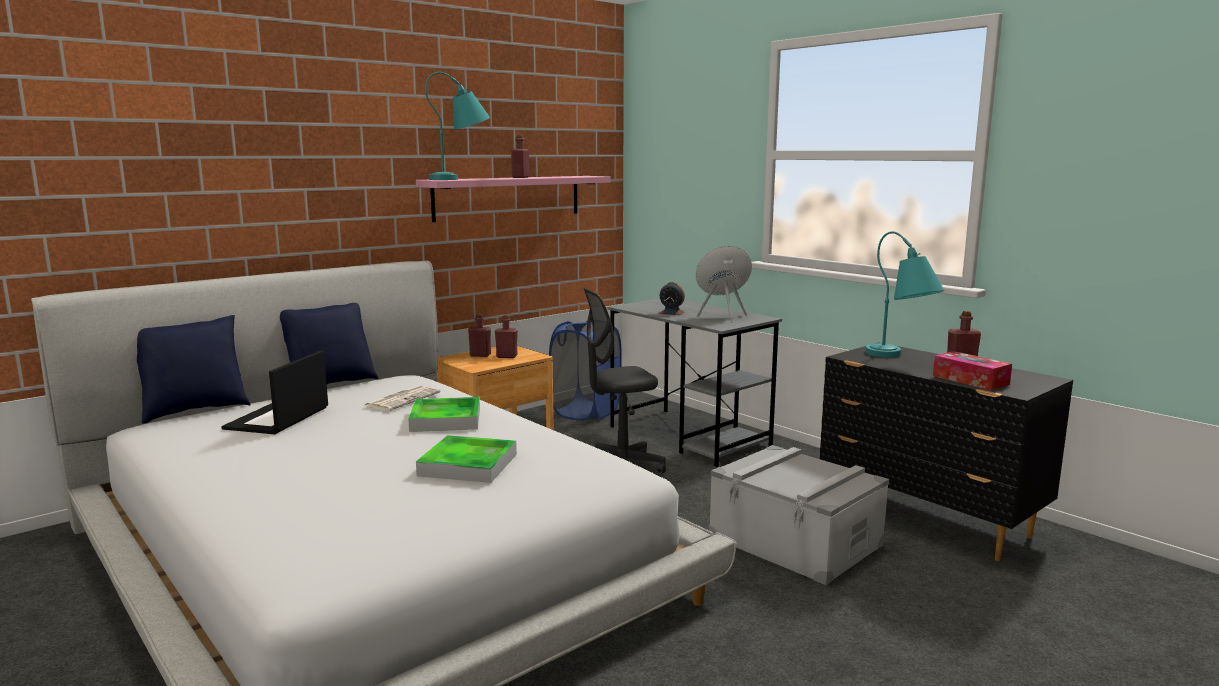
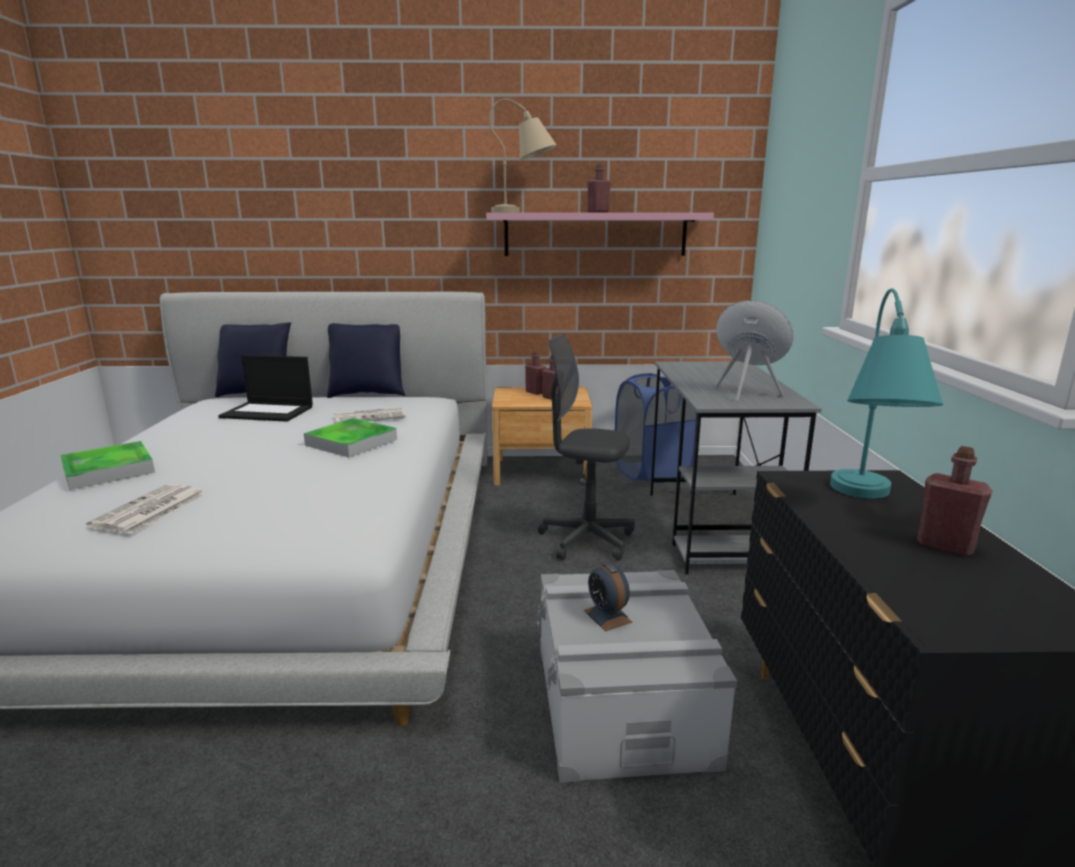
camera: 40 degrees right, 5 degrees up
laptop [221,351,328,434] -> laptop turned 135 degrees counterclockwise [218,355,313,422]
tray [416,435,517,483] -> tray moved to [60,441,155,490]
turquoise table lamp [425,72,490,180] -> beige table lamp [489,99,557,212]
alarm clock [659,282,685,315] -> alarm clock moved to [584,562,632,631]
tissue box [933,351,1012,390] -> none
none -> newspaper [86,484,205,534]

